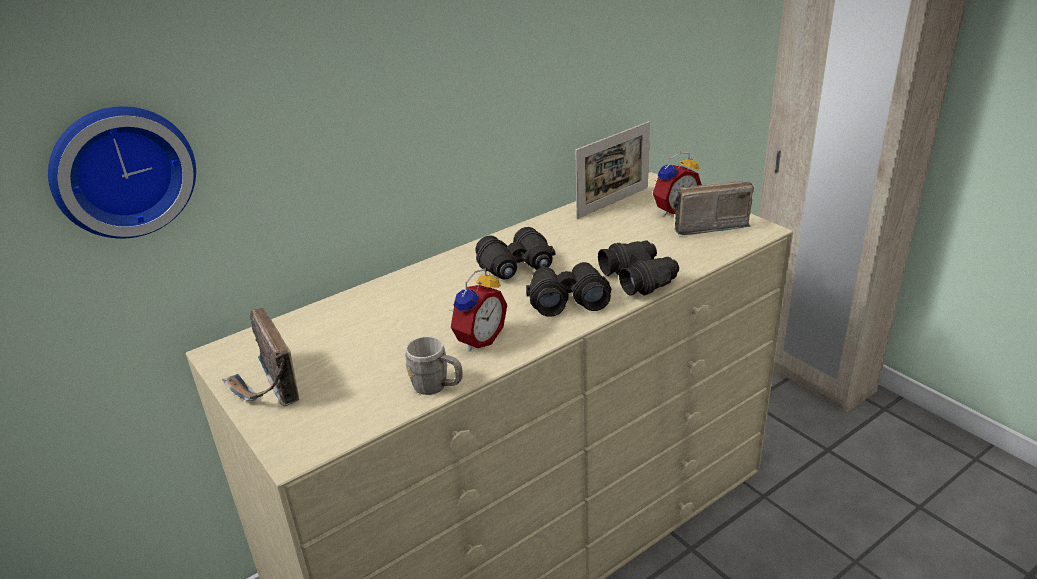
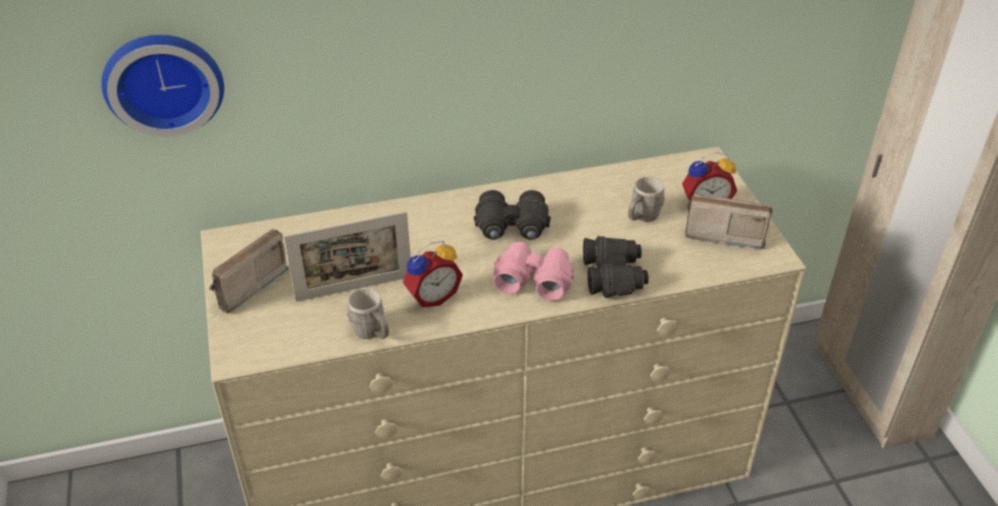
camera: 20 degrees right, 10 degrees up
radio [222,308,299,406] -> radio turned 45 degrees clockwise [209,229,289,314]
black binoculars [526,262,611,317] -> pink binoculars [493,242,574,301]
picture frame [575,121,650,219] -> picture frame moved to [283,211,411,302]
none -> grey mug [628,176,665,222]

